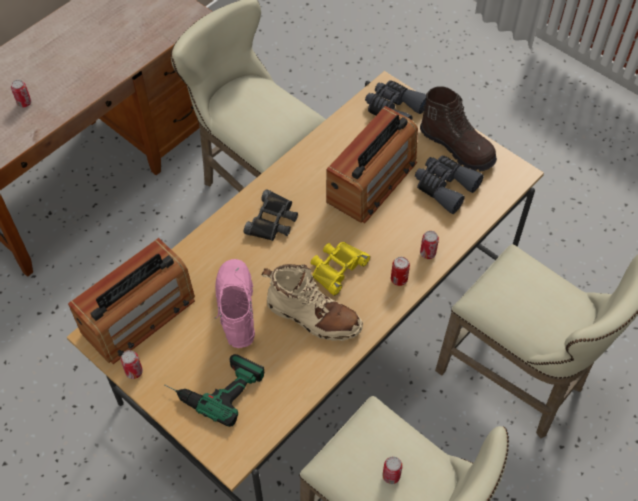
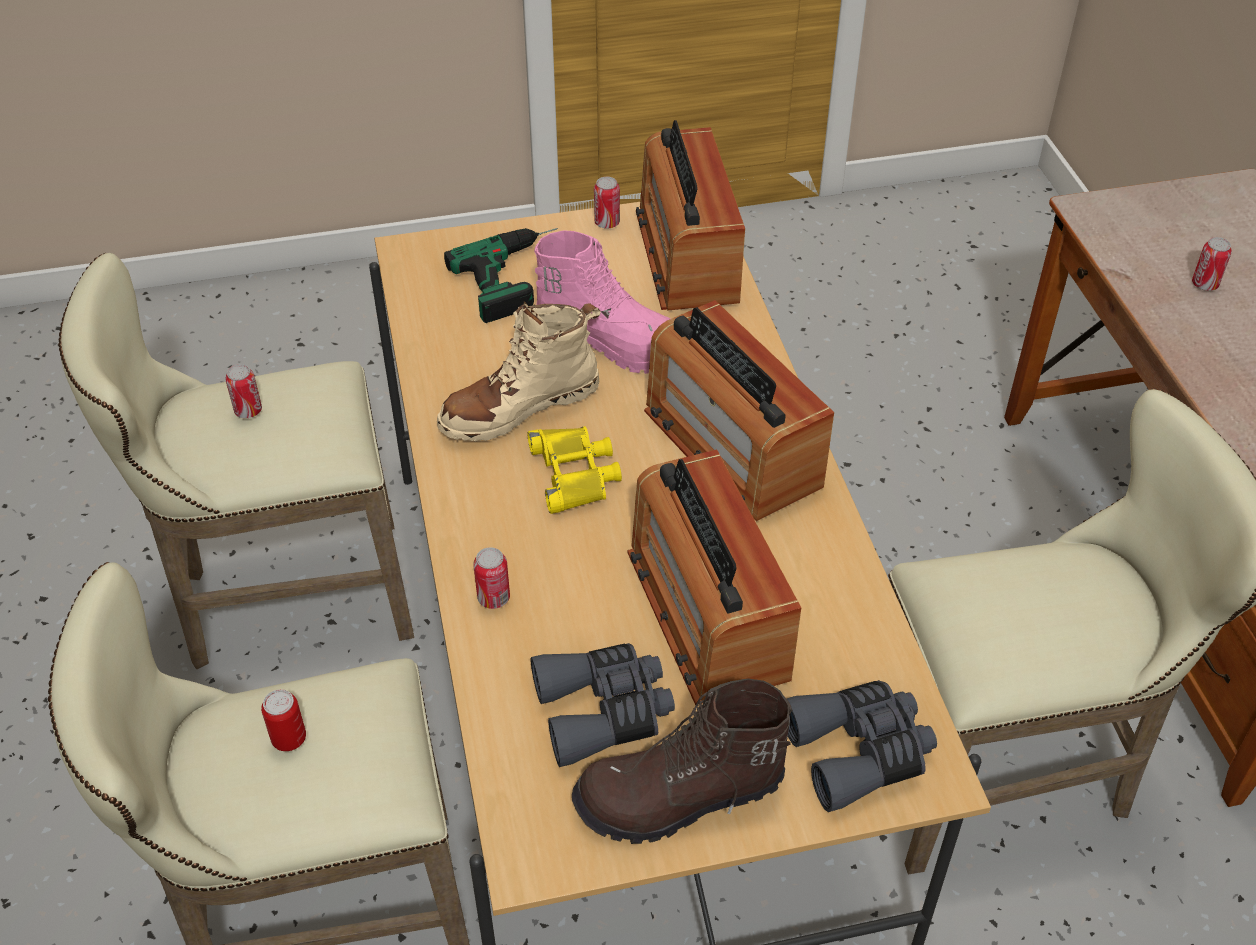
camera: 125 degrees right, 10 degrees down
black binoculars [244,189,298,241] -> radio [644,300,834,521]
can [391,257,410,286] -> can moved to [261,689,306,751]

